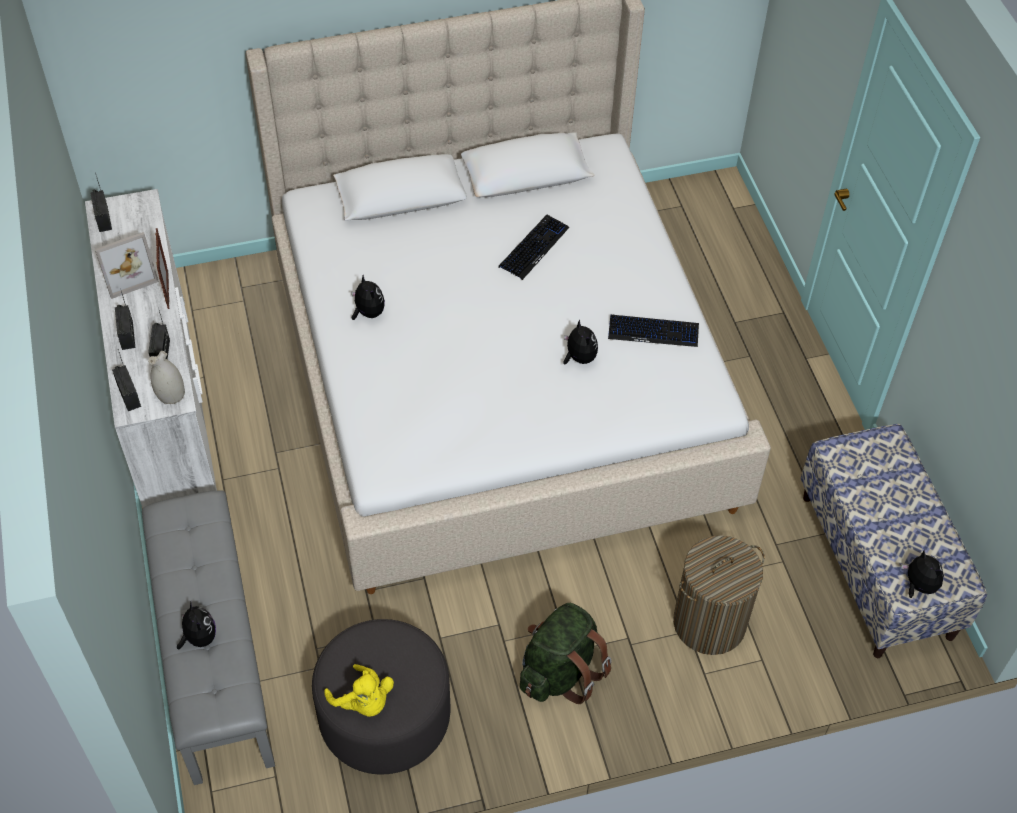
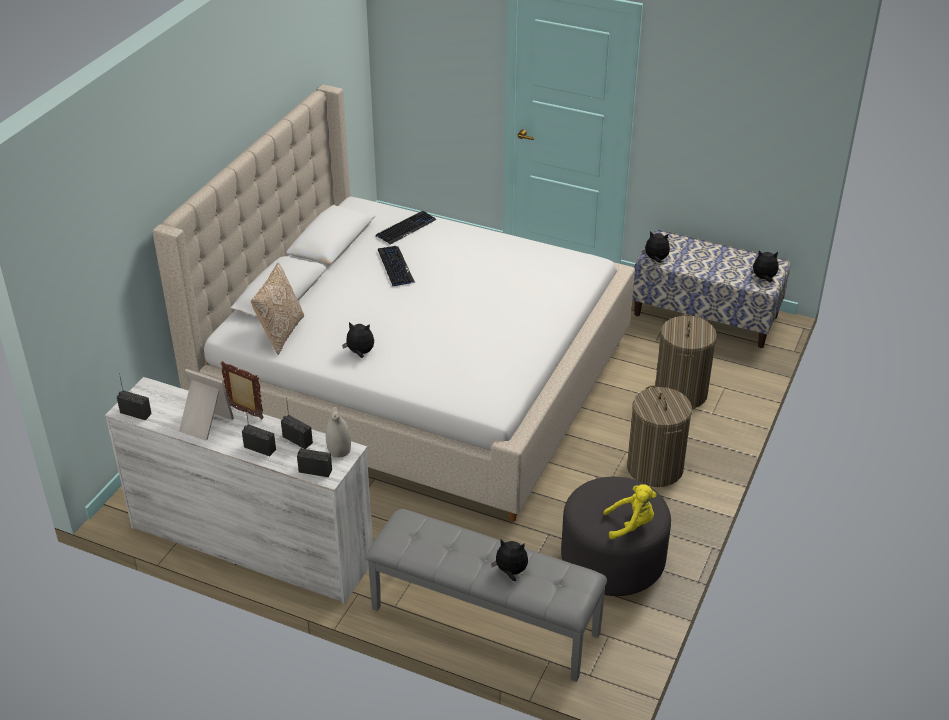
camera: 50 degrees left, 15 degrees down
picture frame [95,232,159,299] -> picture frame turned 75 degrees counterclockwise [179,369,234,441]
green backpack [520,603,612,704] -> laundry basket [627,386,692,487]
plush toy [563,319,598,364] -> plush toy moved to [642,231,670,263]
keyboard [608,315,699,347] -> keyboard moved to [376,211,437,245]
none -> pillow [251,263,304,355]

